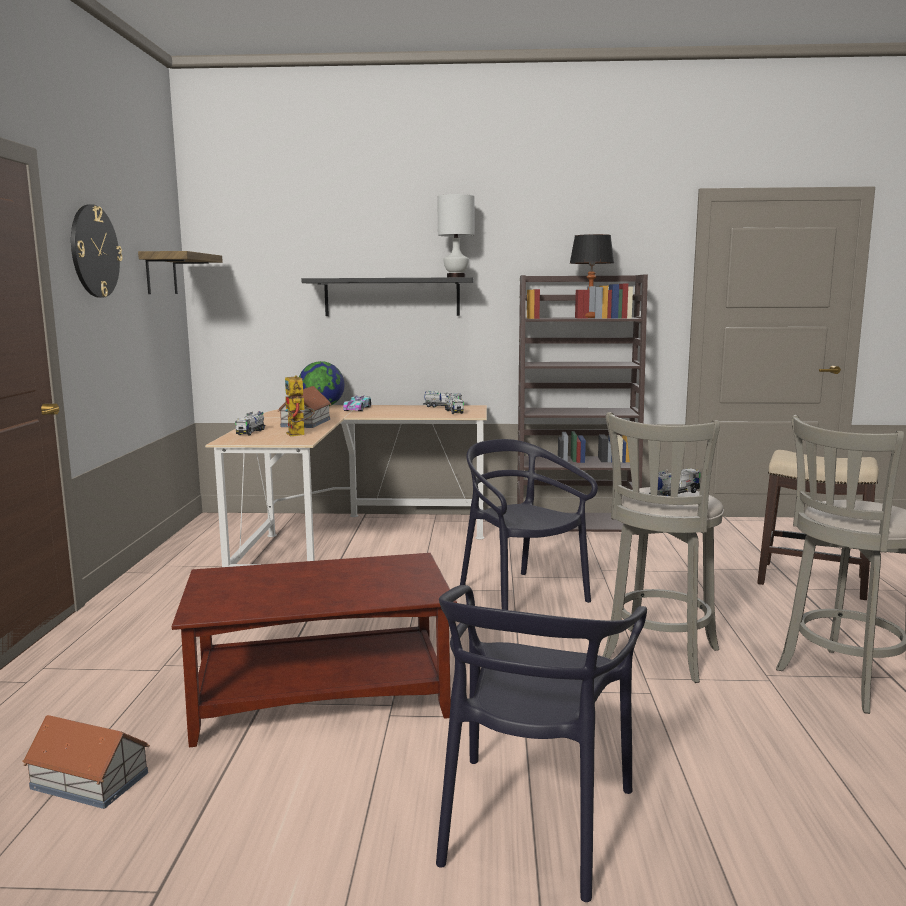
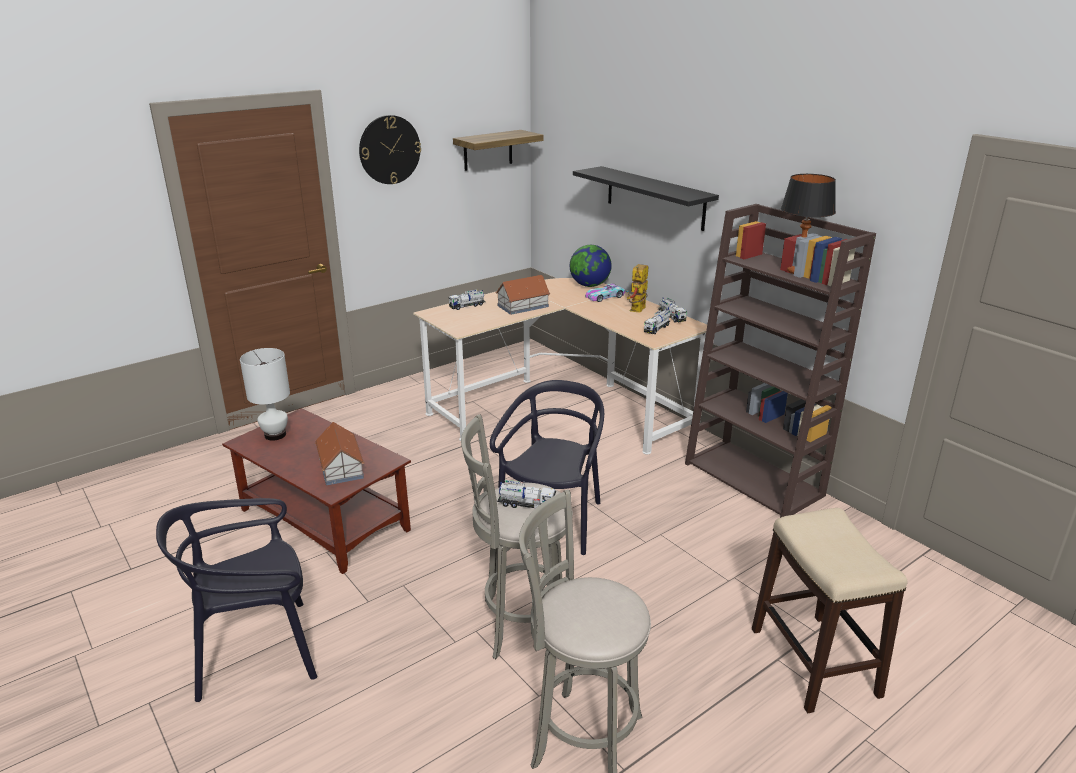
camera: 50 degrees right, 15 degrees up
toy house [22,715,150,809] -> toy house moved to [315,422,365,485]
toy robot [285,375,315,437] -> toy robot moved to [626,264,648,313]
white table lamp [437,194,475,278] -> white table lamp moved to [240,348,290,441]

